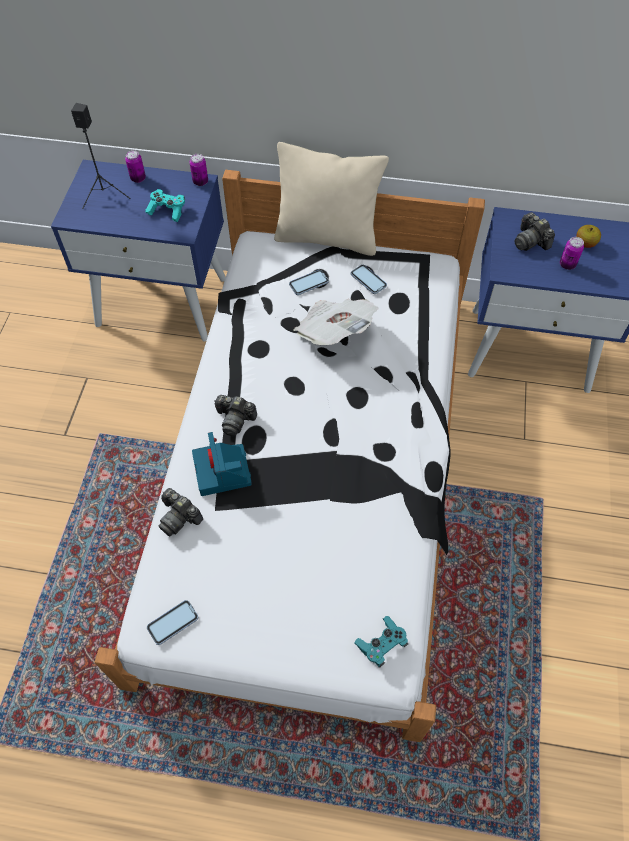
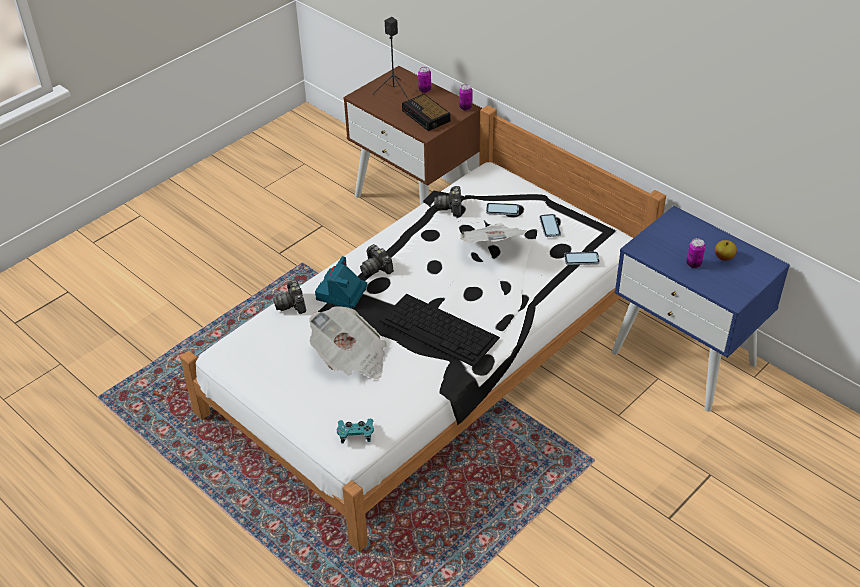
camera: 35 degrees right, 15 degrees down
blue nightstand [51,160,226,341] -> brown nightstand [343,66,482,205]
turquoise game controller [145,189,185,222] -> alarm clock [402,94,450,131]
phone [147,600,198,645] -> phone moved to [564,252,600,265]
beige pillow [274,142,389,256] -> none
camera [515,212,555,251] -> camera moved to [434,186,461,217]
none -> newspaper [310,306,387,379]
none -> keyboard [379,294,500,367]

